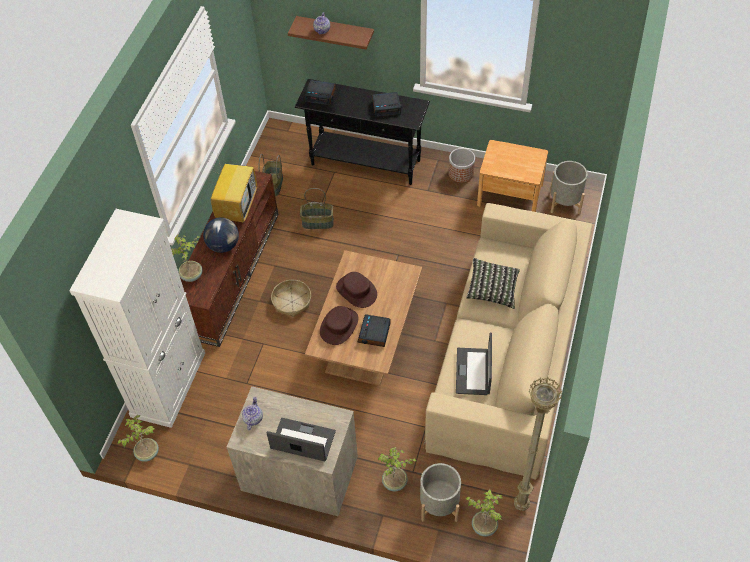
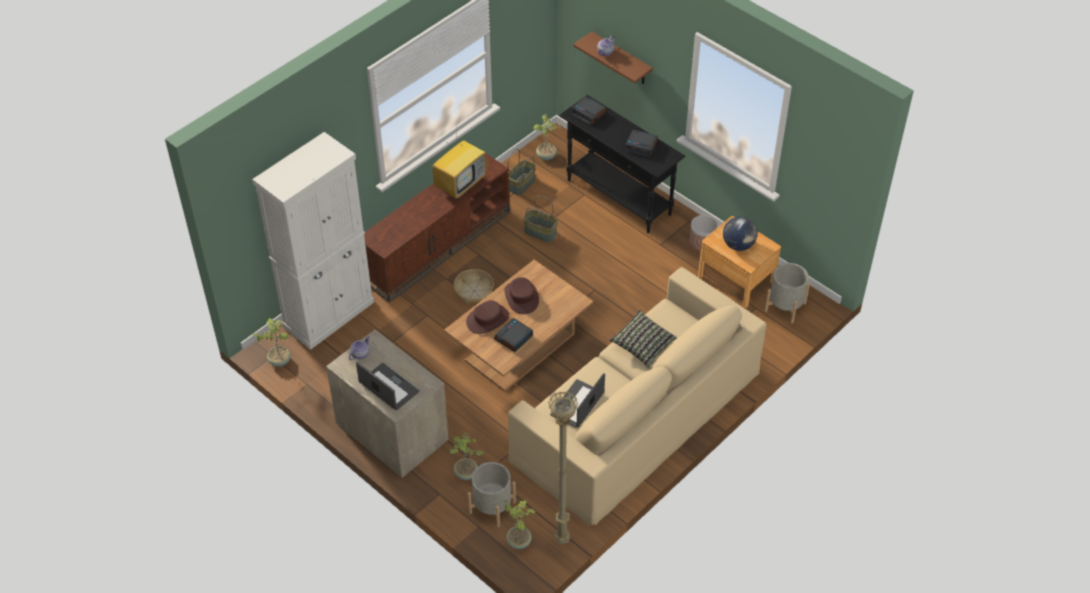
camera: 25 degrees right, 5 degrees down
potted plant [171,234,202,282] -> potted plant moved to [533,114,564,160]
globe [203,217,239,253] -> globe moved to [723,217,757,251]

